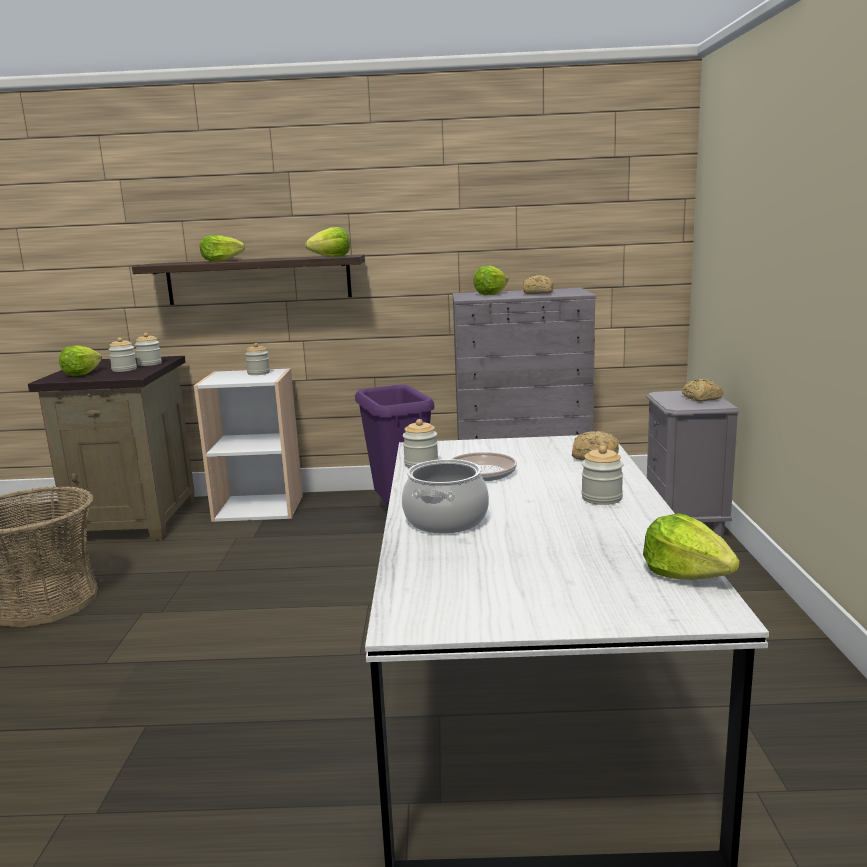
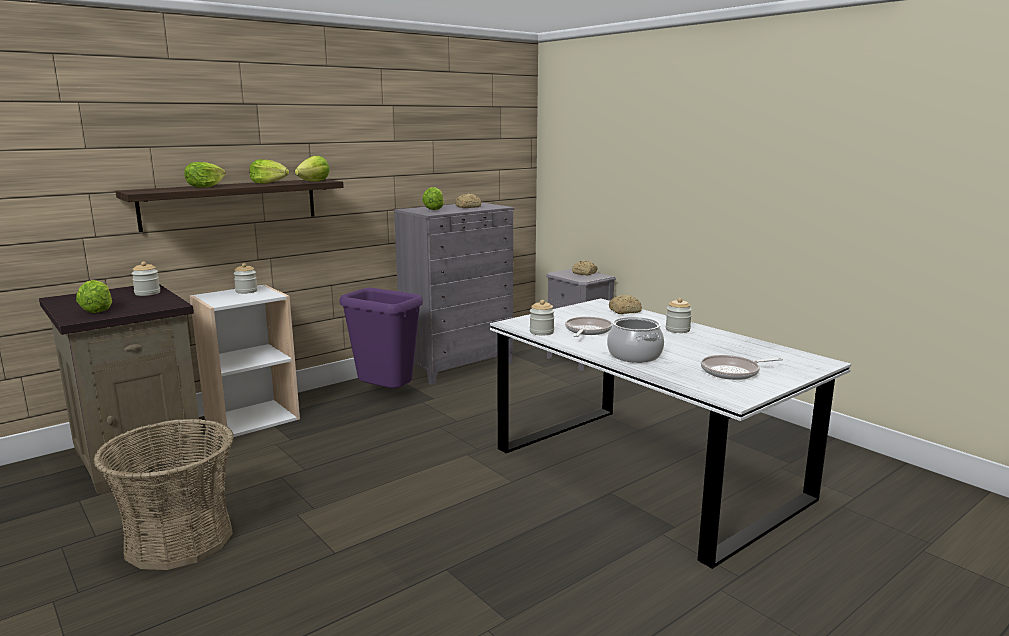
camera: 40 degrees left, 0 degrees up
jar [108,338,137,372] -> none
lettuce [643,513,740,580] -> lettuce moved to [250,159,289,184]
none -> frying pan [701,355,783,380]

